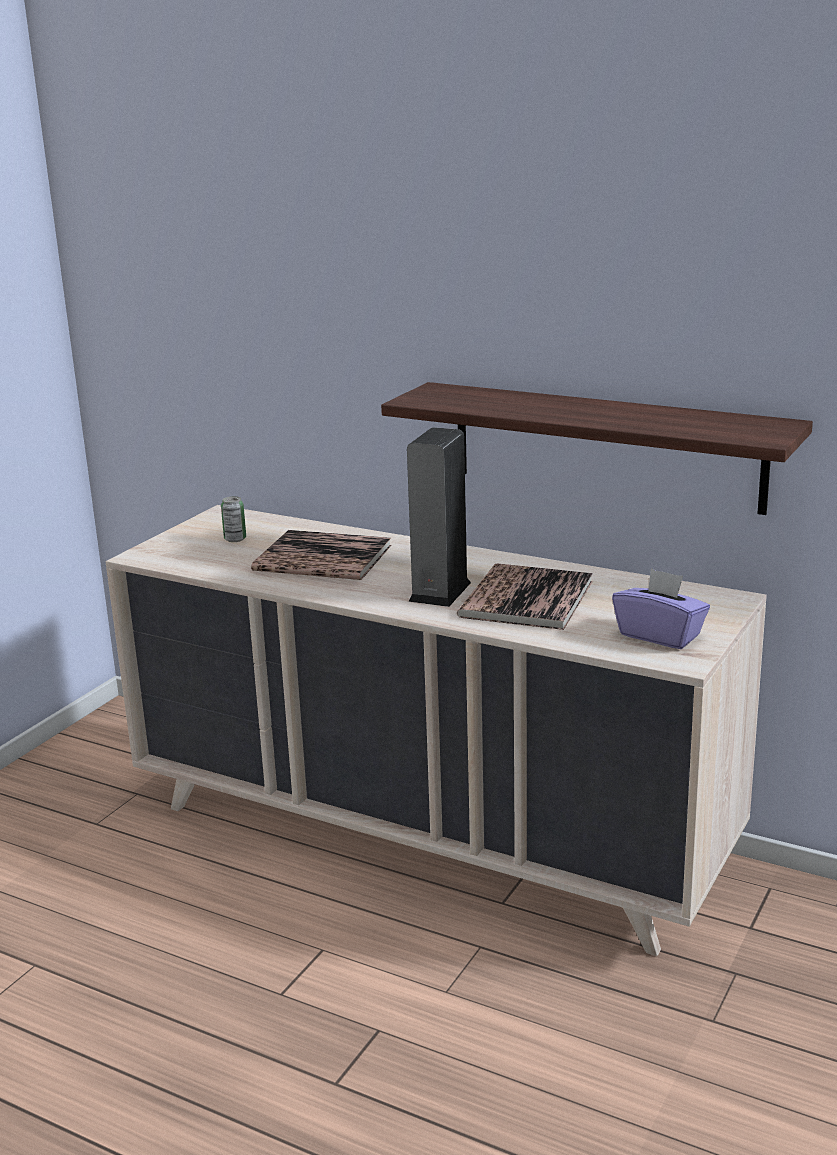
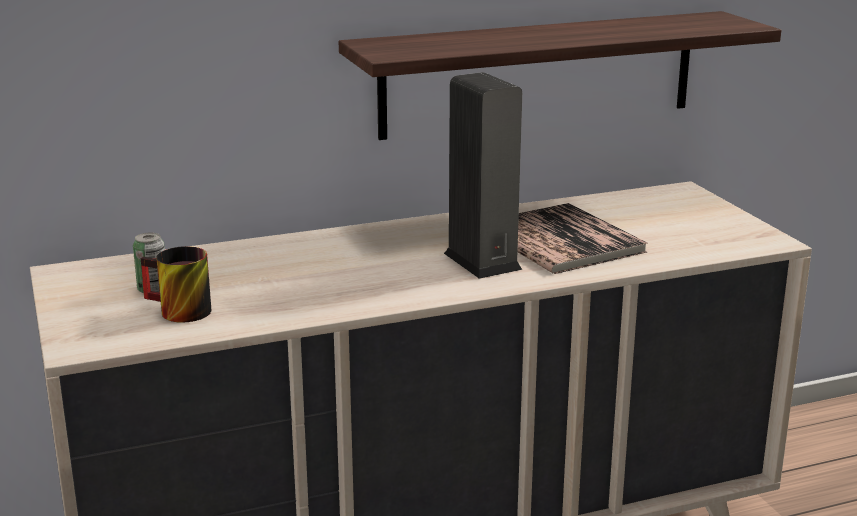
camera: 50 degrees left, 0 degrees up
book [251,530,391,580] -> none
purple tissue box [612,568,710,649] -> none
none -> mug [141,246,211,323]

